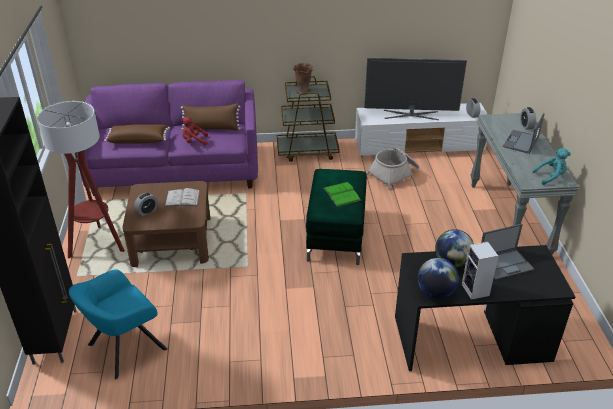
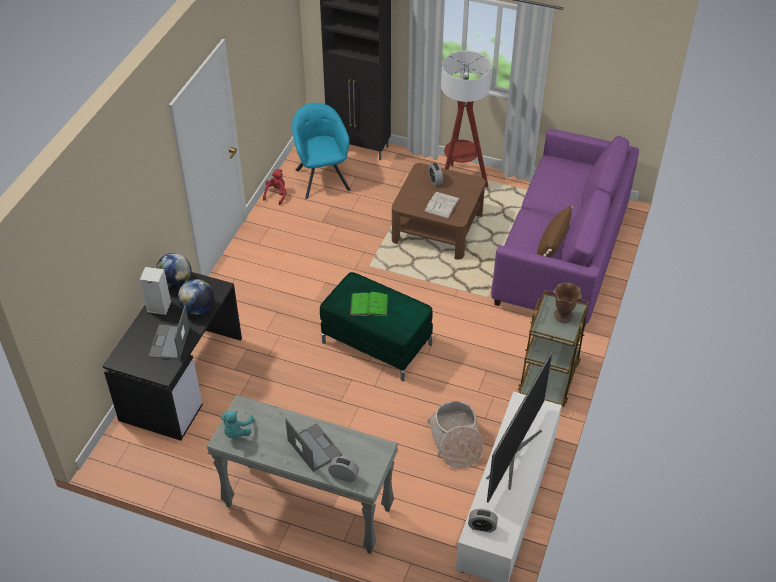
camera: 115 degrees right, 10 degrees up
brown pillow [104,124,170,144] -> none
red plush toy [181,117,208,145] -> red plush toy moved to [263,169,286,205]

